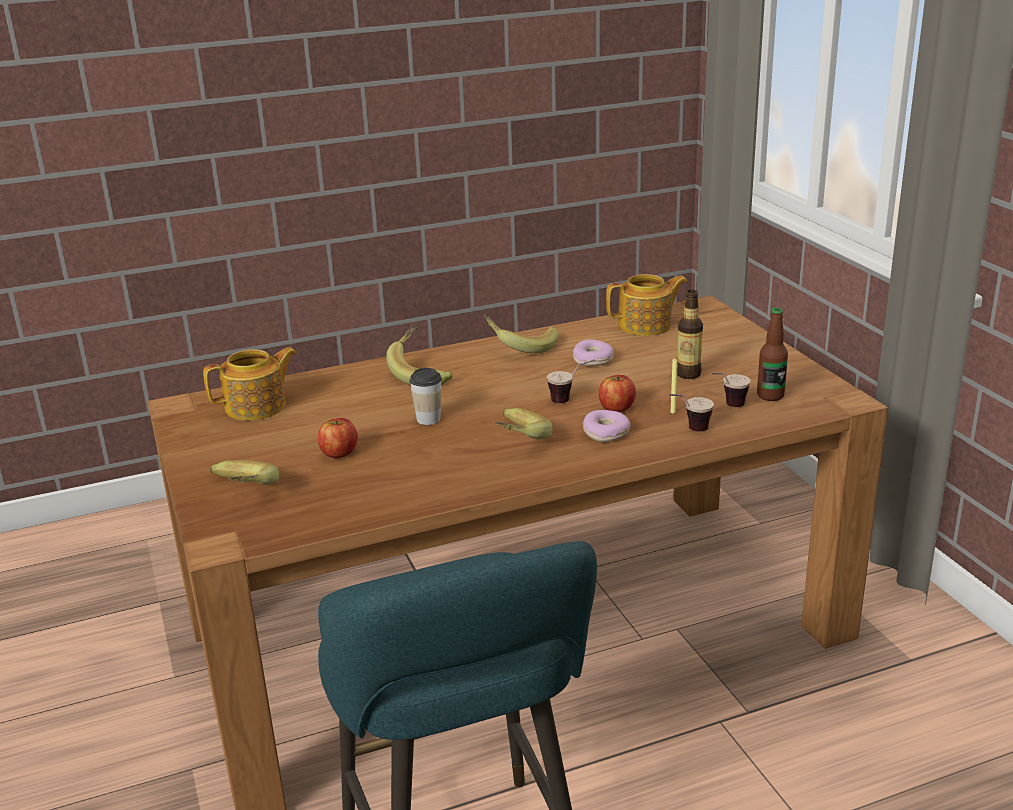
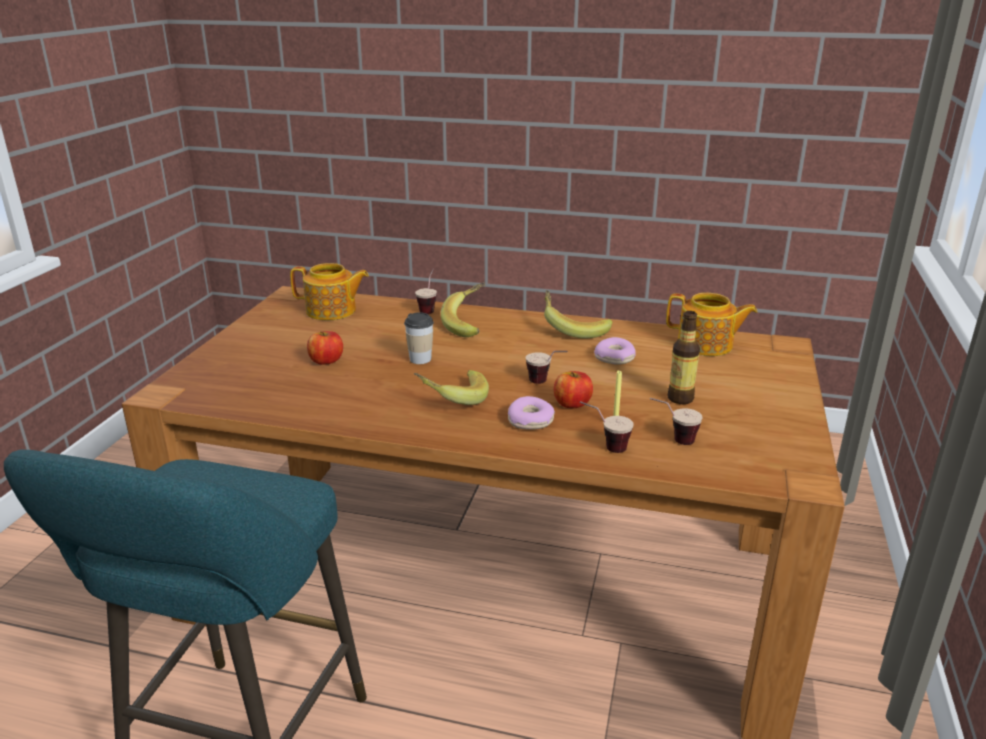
camera: 35 degrees right, 0 degrees up
banana [210,460,279,485] -> none
bottle [757,308,788,401] -> none
none -> cup [415,269,437,314]

